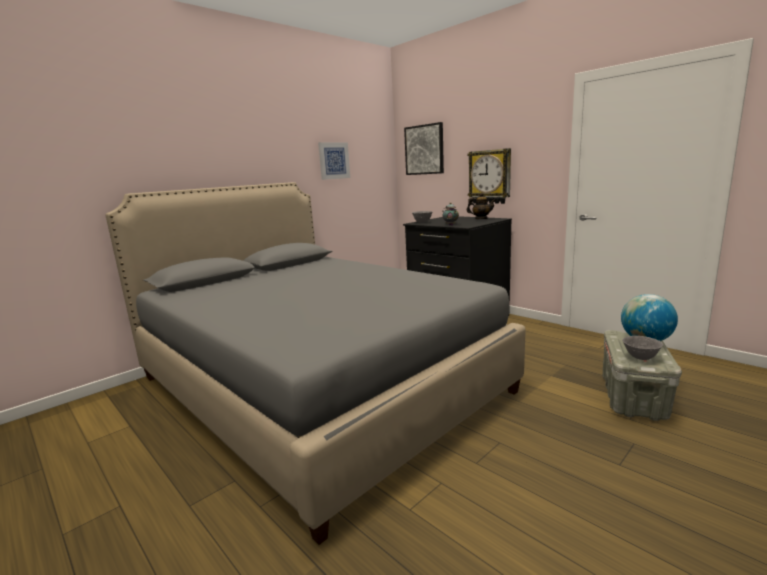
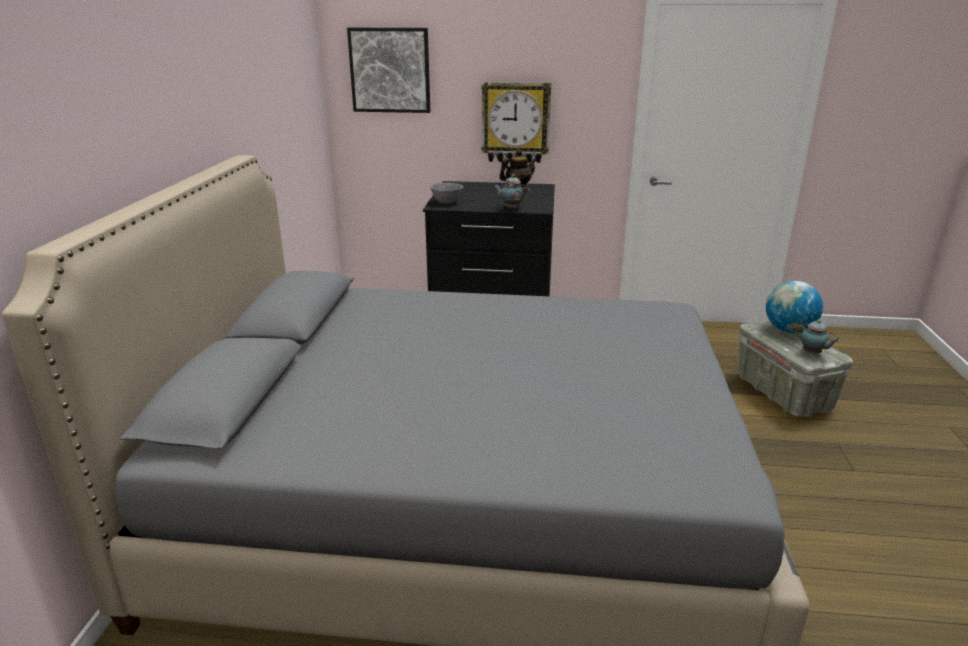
camera: 40 degrees left, 10 degrees up
picture [318,142,350,180] -> none
grey bowl [622,336,663,360] -> teapot [795,319,840,354]

